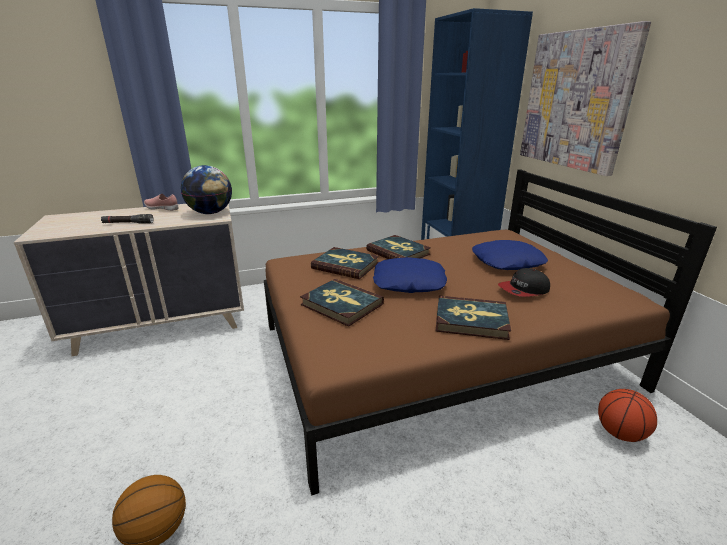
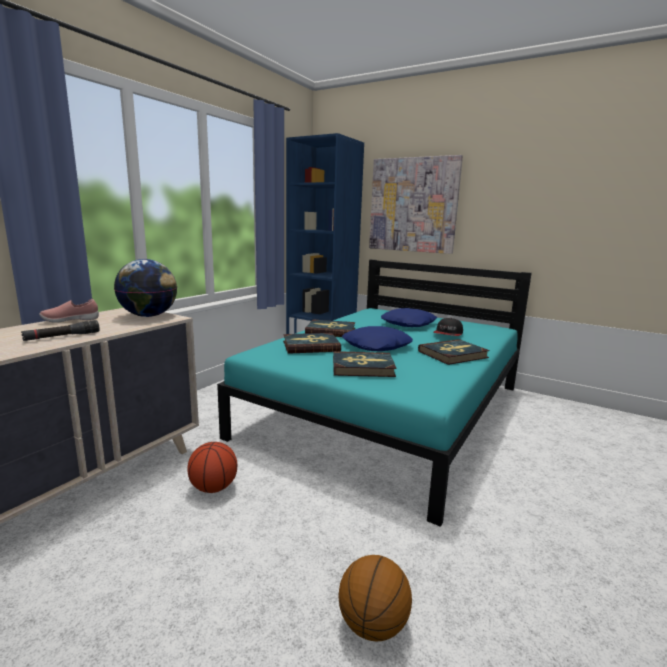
camera: 40 degrees left, 10 degrees down
brown bed [264,169,717,496] -> turquoise bed [217,259,532,527]
basketball [598,389,657,442] -> basketball moved to [187,442,237,493]

